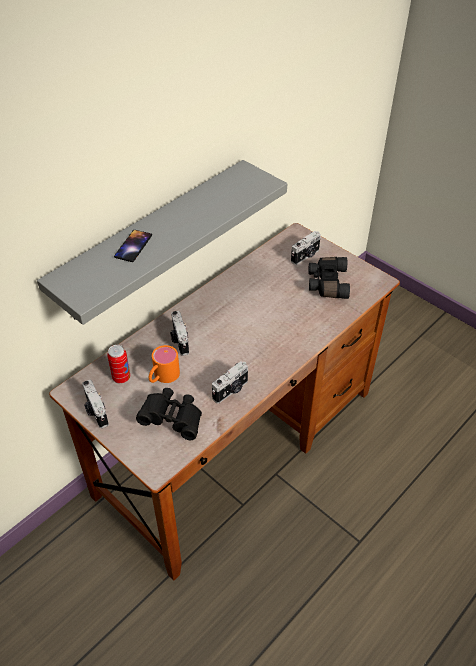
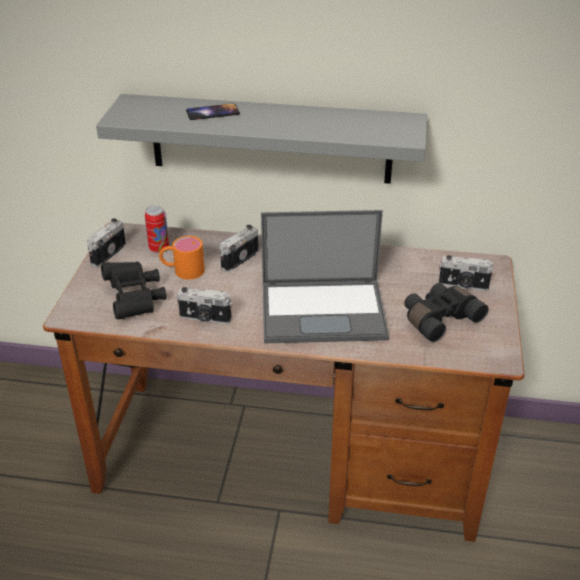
camera: 55 degrees right, 10 degrees down
none -> laptop [261,210,389,343]

